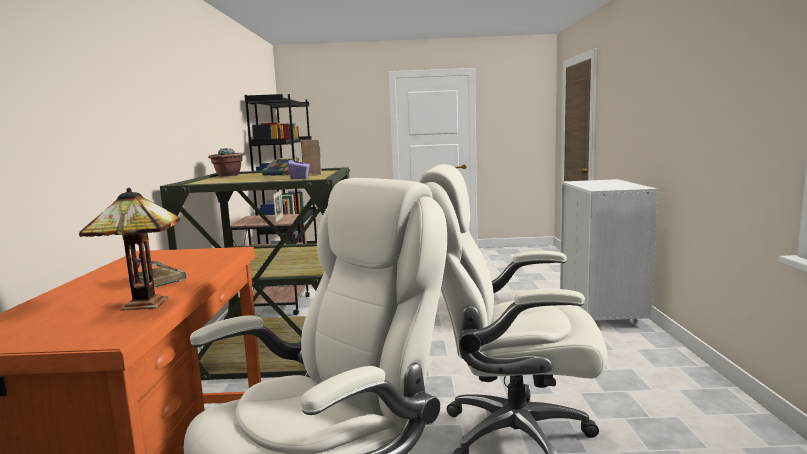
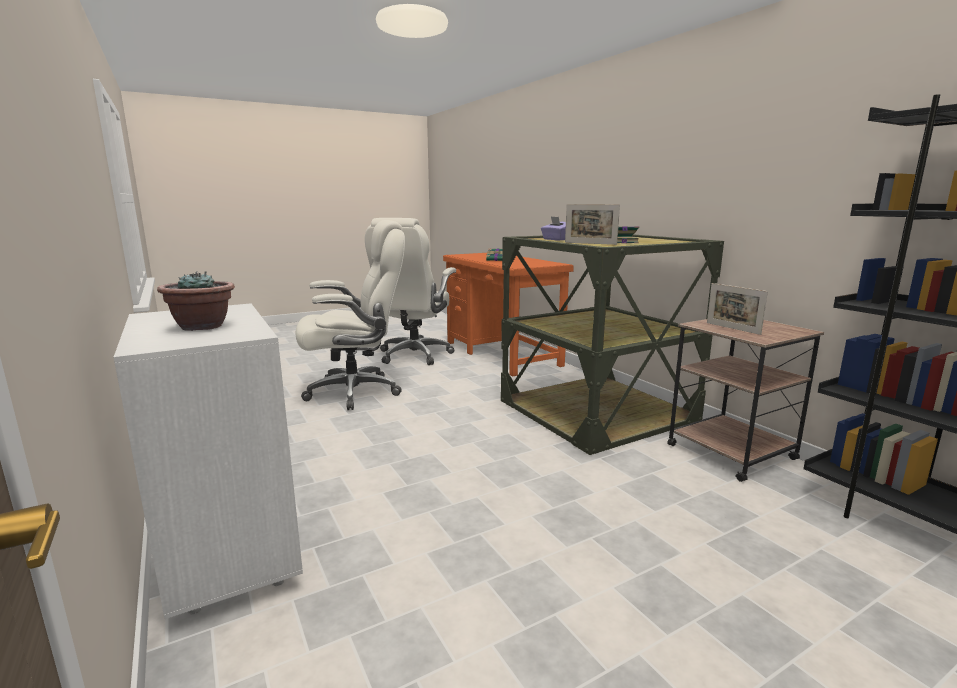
camera: 150 degrees right, 5 degrees up
table lamp [79,188,180,311] -> none
potted plant [208,148,244,177] -> potted plant moved to [157,271,235,331]

